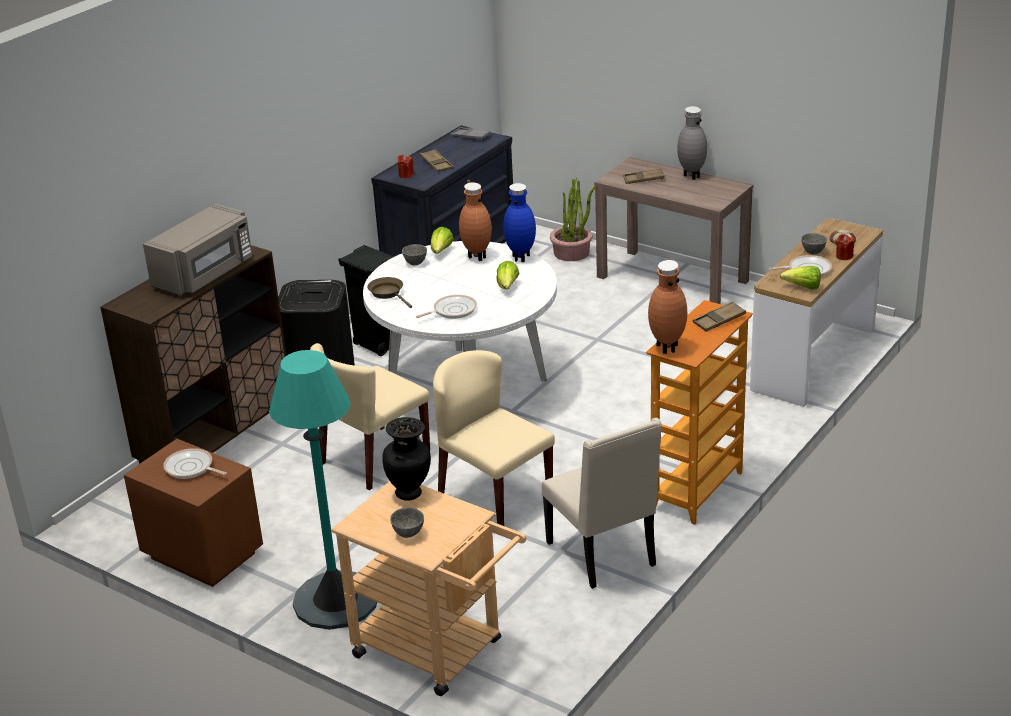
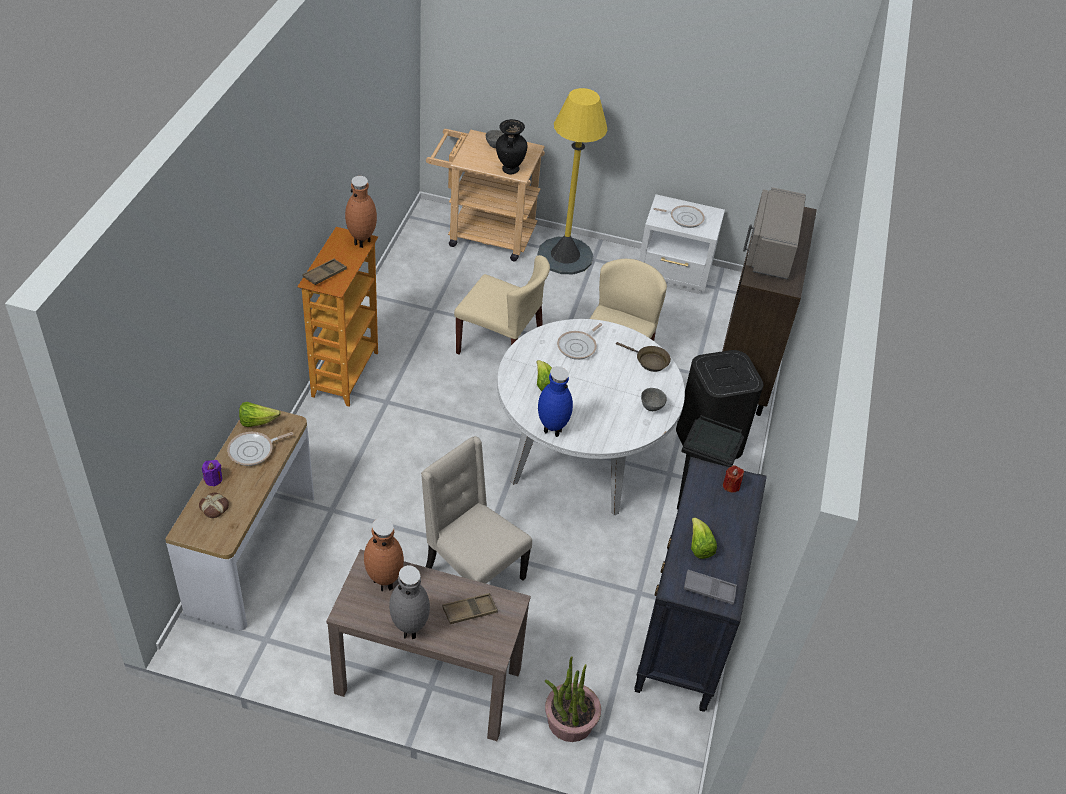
camera: 155 degrees right, 15 degrees up
brown nightstand [124,439,263,587] -> white nightstand [639,194,725,294]
turquoise floor lamp [269,350,377,630] -> yellow floor lamp [537,88,608,274]
brown tray [420,149,453,172] -> none
lettuce [431,227,453,254] -> lettuce moved to [691,517,717,559]
brown vase [459,183,492,261] -> brown vase moved to [364,518,404,591]
beige chair [542,418,662,589] -> beige chair moved to [421,436,532,584]
grey bowl [801,233,827,254] -> none
red candle [836,234,854,260] -> purple candle [202,460,222,486]

